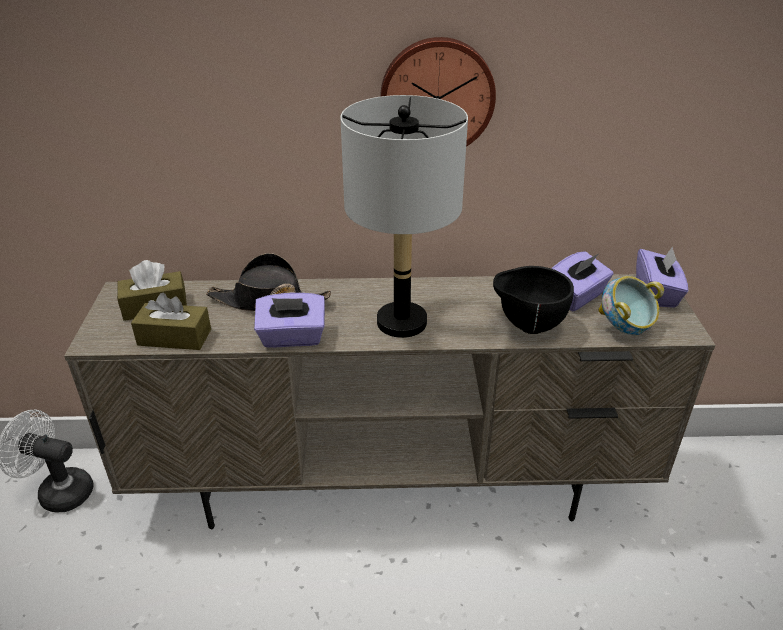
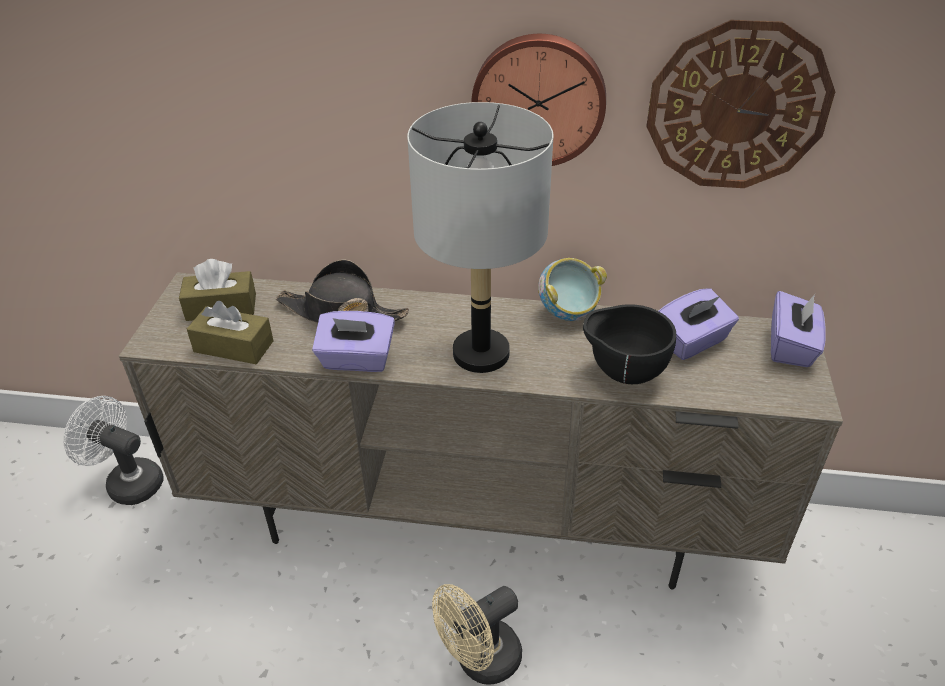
camera: 10 degrees right, 5 degrees up
bowl [599,276,664,335] -> bowl moved to [538,258,607,321]
none -> beige fan [432,584,522,685]
none -> wall clock [647,20,835,188]

